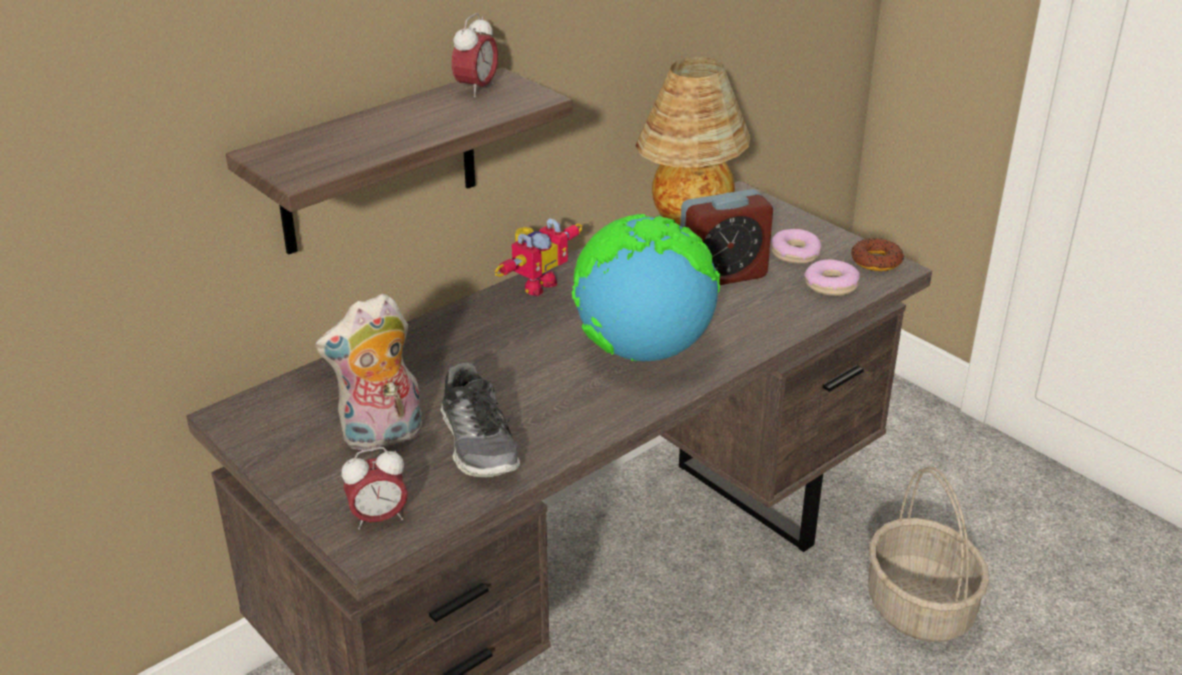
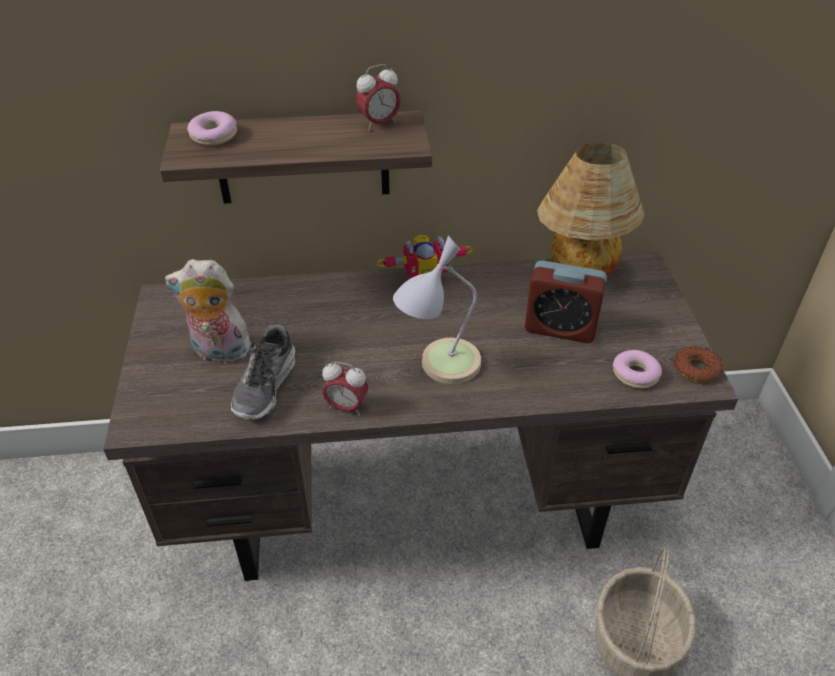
camera: 35 degrees right, 10 degrees up
alarm clock [341,447,408,530] -> alarm clock moved to [322,362,368,416]
globe [572,214,720,361] -> table lamp [393,235,481,384]
donut [771,229,822,264] -> donut moved to [187,111,237,146]

